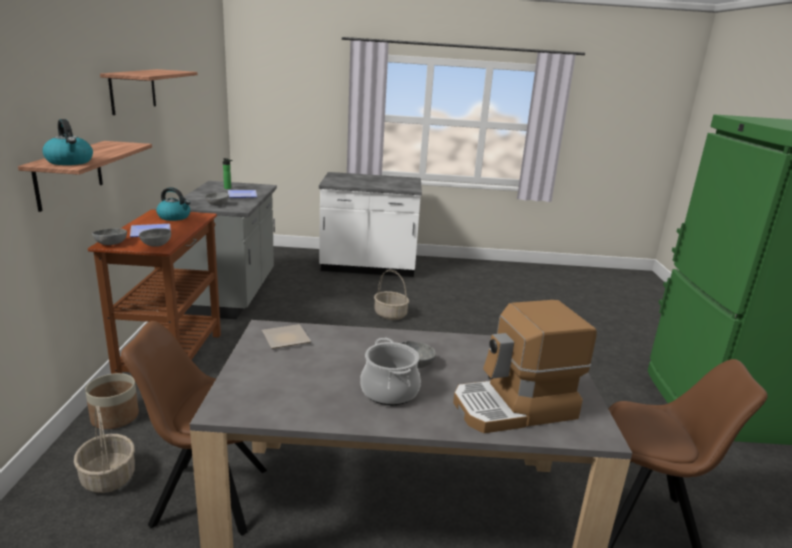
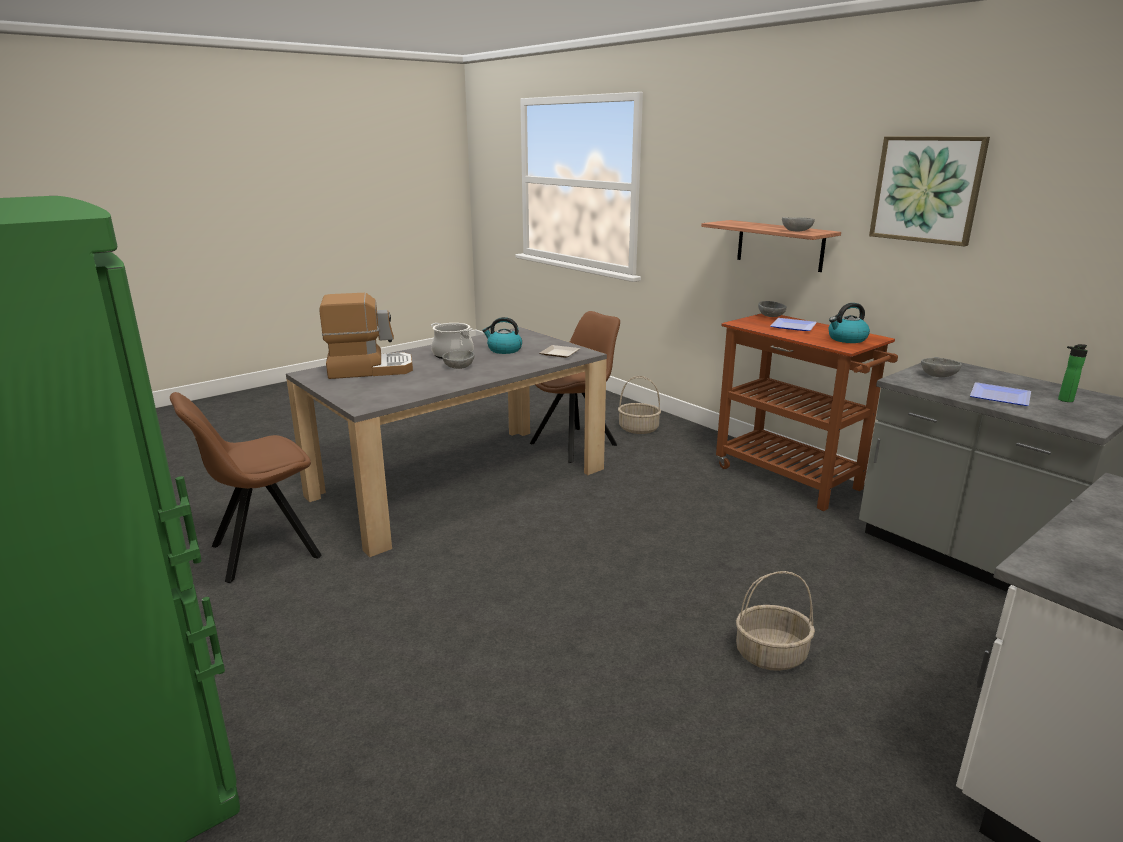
camera: 140 degrees right, 0 degrees up
kettle [42,119,93,165] -> kettle moved to [482,317,522,354]
planter [85,373,139,429] -> none
shelf [100,69,198,115] -> picture [869,136,990,246]
grey bowl [139,228,171,247] -> grey bowl moved to [782,217,815,231]
coffee machine [453,300,597,433] -> coffee machine turned 45 degrees clockwise [320,293,413,379]

